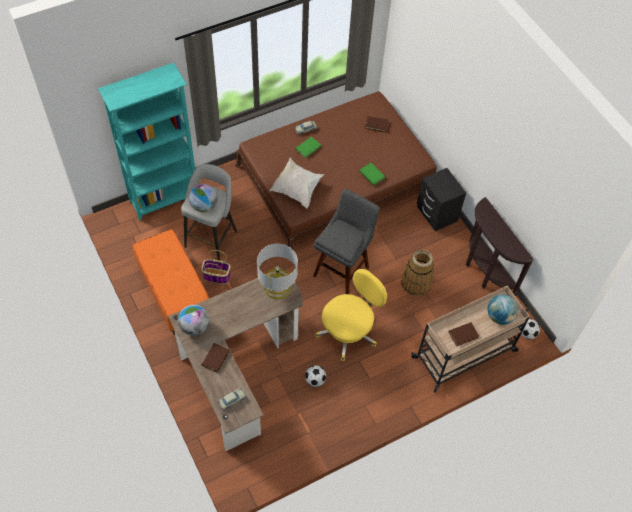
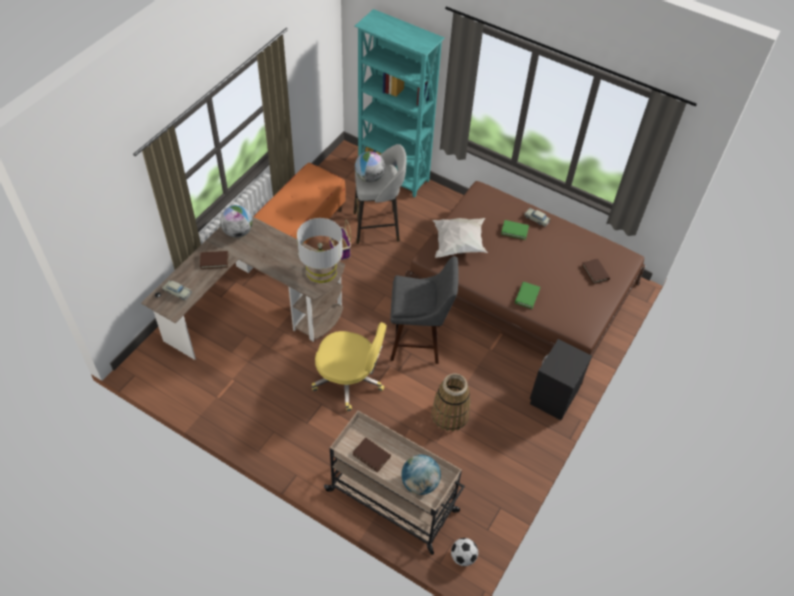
camera: 60 degrees right, 5 degrees down
football [305,365,326,387] -> none
brown console table [466,197,534,296] -> none

